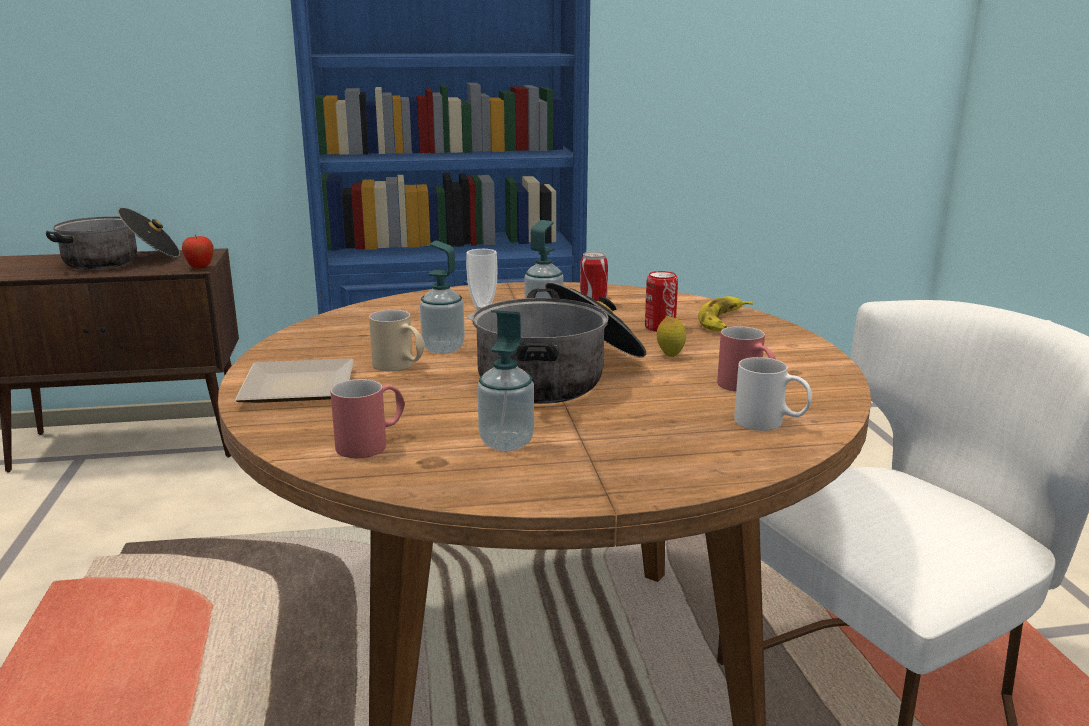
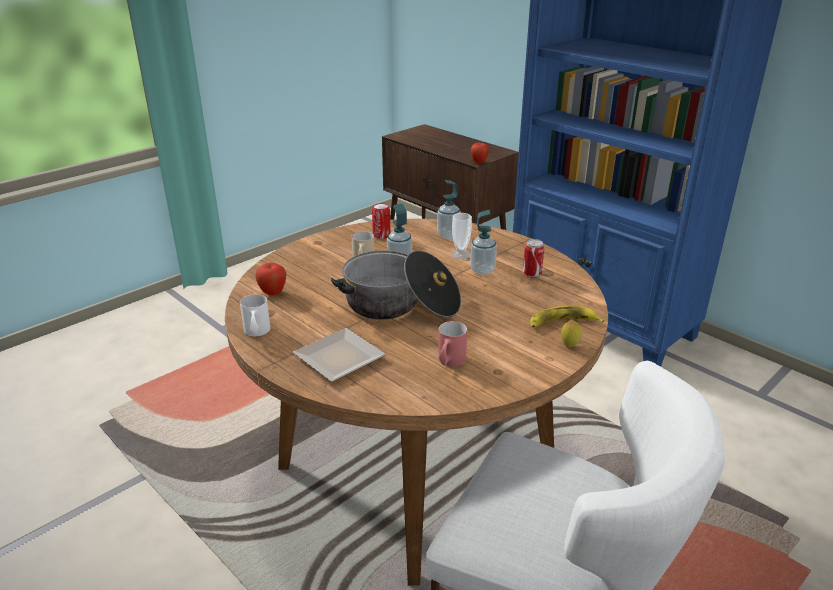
camera: 55 degrees right, 10 degrees up
cooking pot [46,207,180,270] -> none
plate [235,358,354,403] -> plate moved to [293,328,386,382]
red mug [330,379,405,458] -> apple [256,262,286,296]
soap dispenser [477,310,534,451] -> soap dispenser moved to [437,180,461,239]
can [645,271,678,332] -> can moved to [372,203,390,239]
lemon [657,316,686,357] -> lemon moved to [561,320,582,347]
white mug [734,357,812,431] -> white mug moved to [240,294,270,336]

